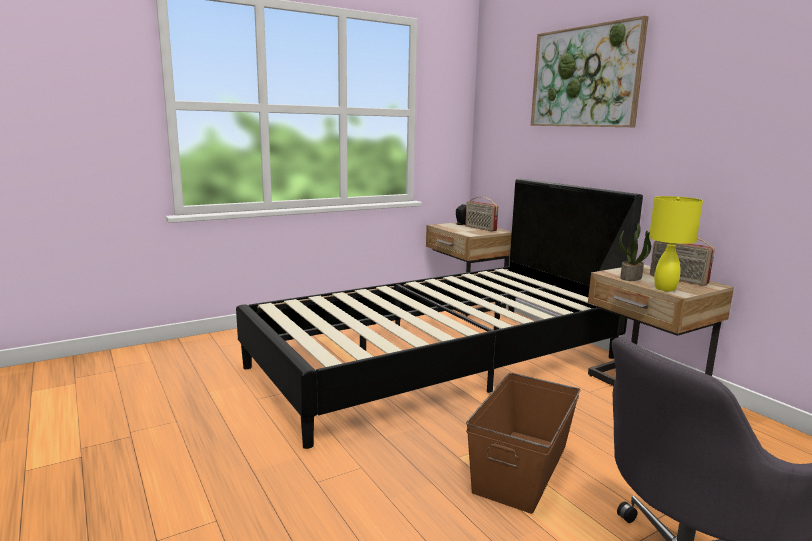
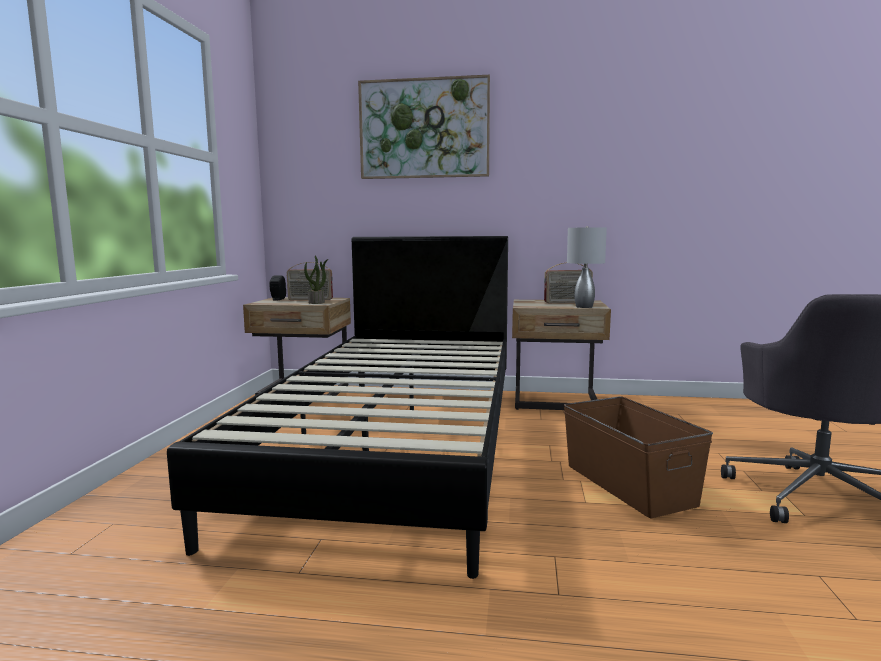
camera: 50 degrees left, 5 degrees down
potted plant [619,224,651,281] -> potted plant moved to [304,256,328,304]
yellow table lamp [649,196,703,292] -> grey table lamp [567,226,607,308]

